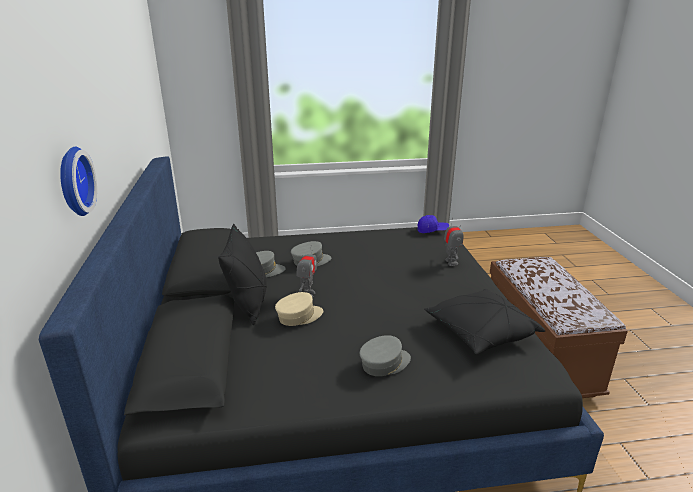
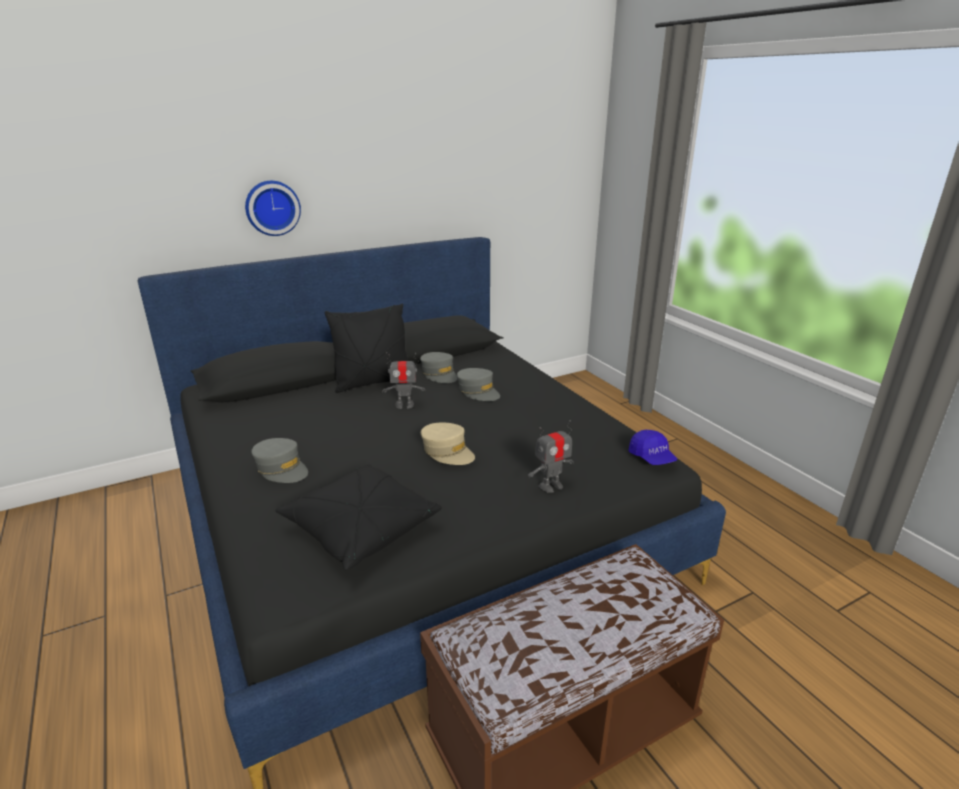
camera: 70 degrees right, 0 degrees up
beige cap [275,292,323,326] -> beige cap moved to [421,422,475,465]

